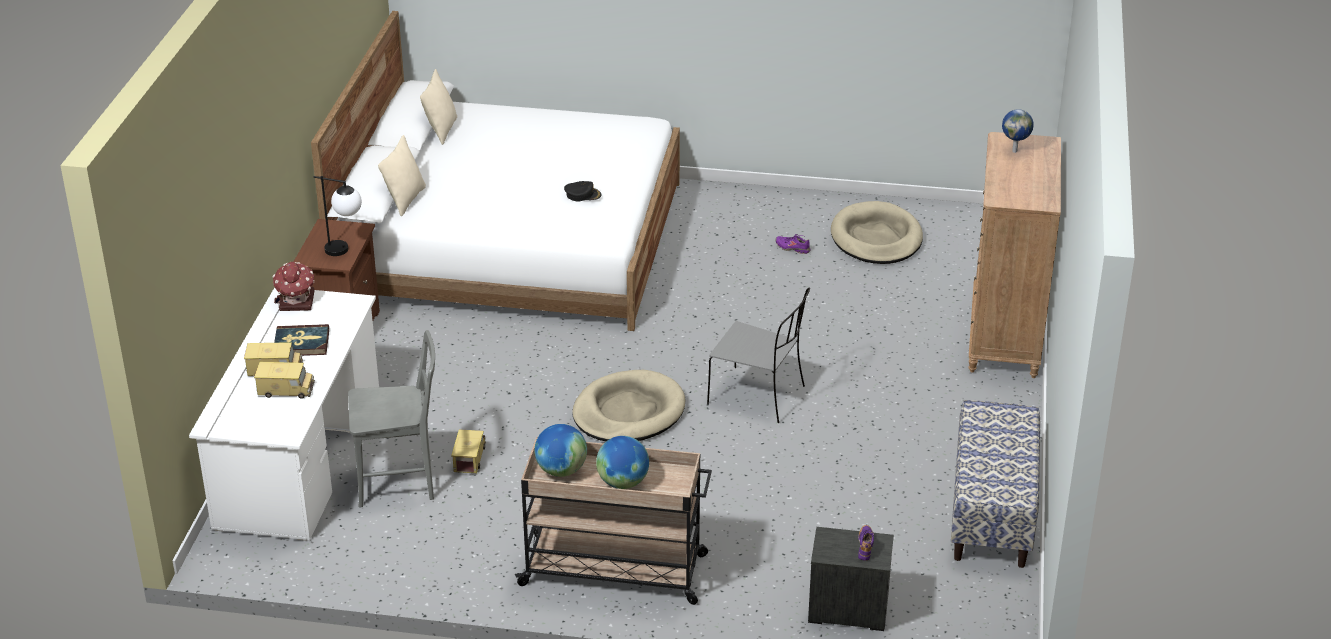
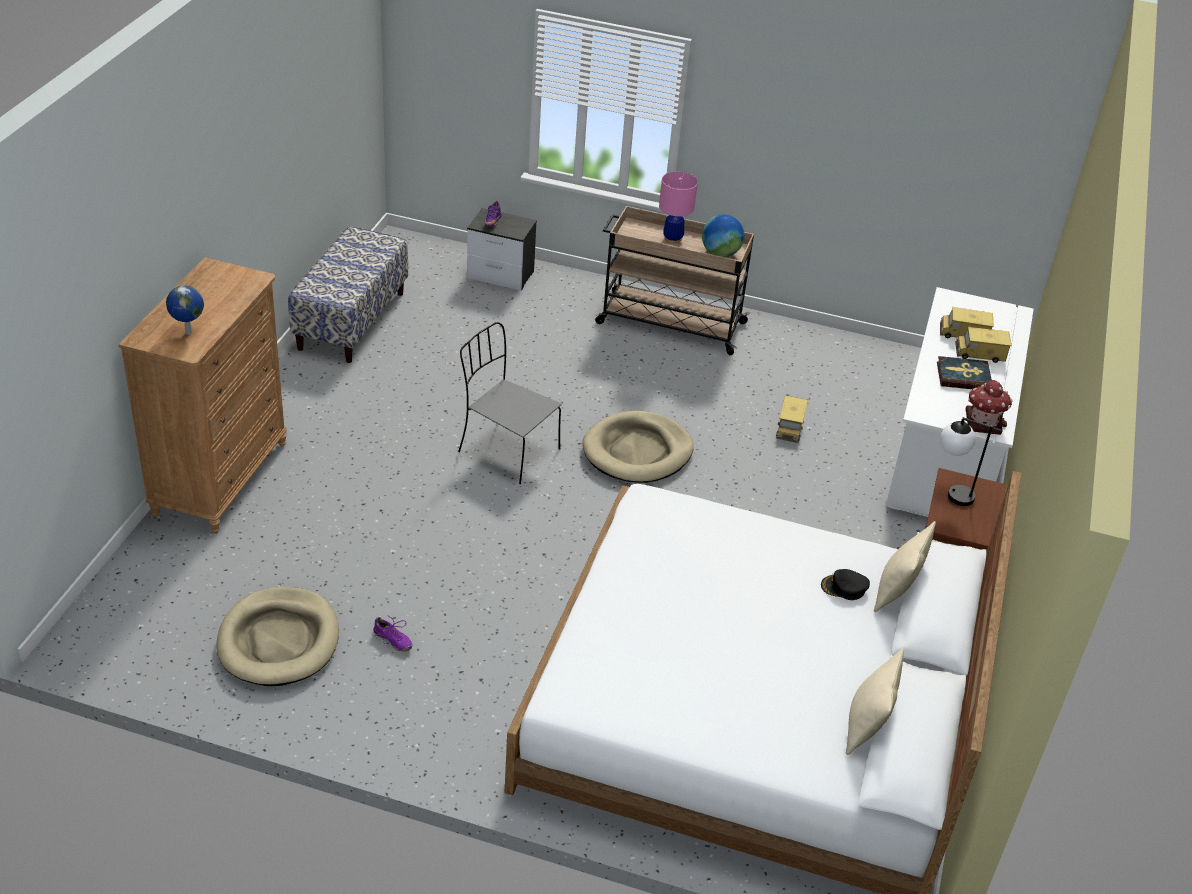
camera: 175 degrees left, 5 degrees up
grey chair [348,330,435,508] -> none
black cap [564,181,601,202] -> black cap moved to [821,569,870,600]
globe [596,436,649,489] -> pink table lamp [659,172,698,244]

